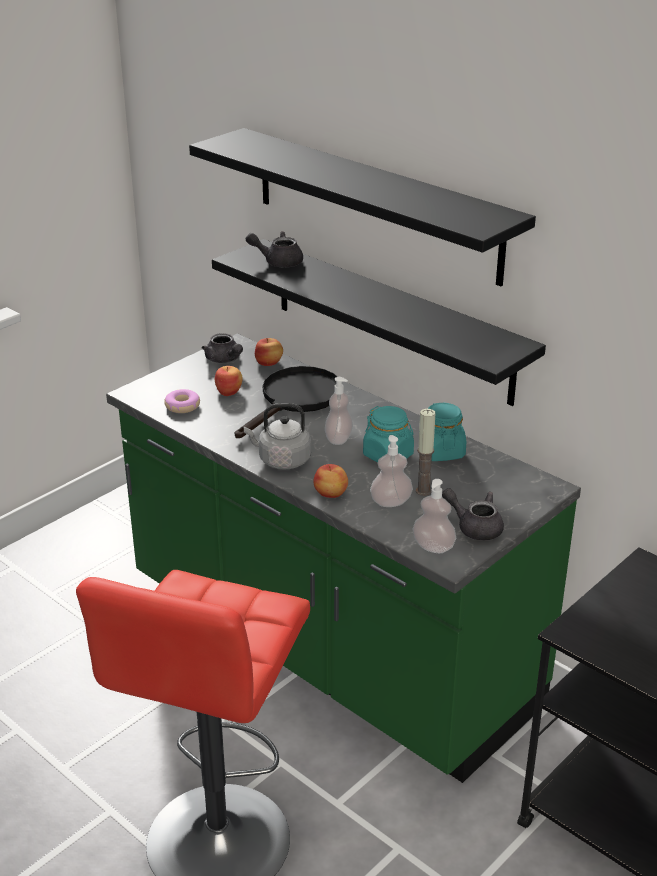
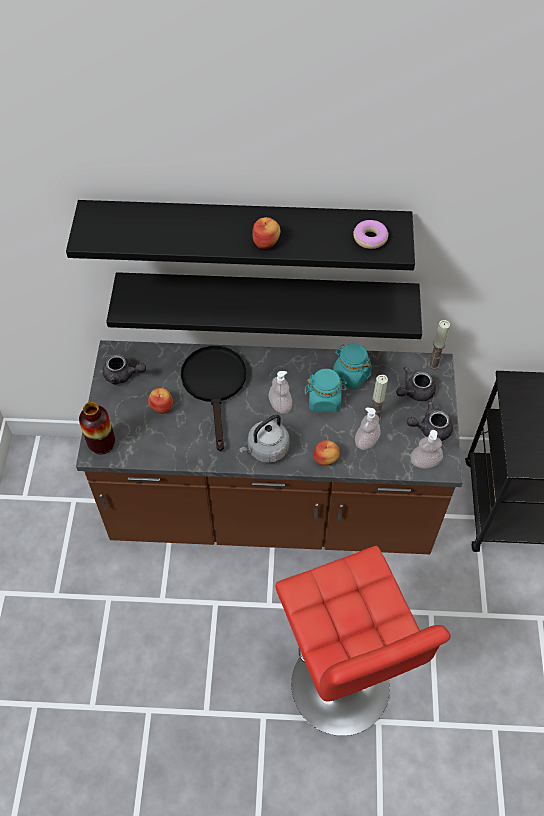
camera: 40 degrees left, 25 degrees up
green counter [106,333,581,783] -> brown counter [76,340,463,554]
donut [164,389,200,413] -> donut moved to [353,220,389,249]
grey teapot [246,231,303,268] -> grey teapot moved to [396,367,436,401]
apple [255,338,283,366] -> apple moved to [252,217,280,249]
none -> vase [79,402,115,454]
none -> candle [428,320,450,370]

